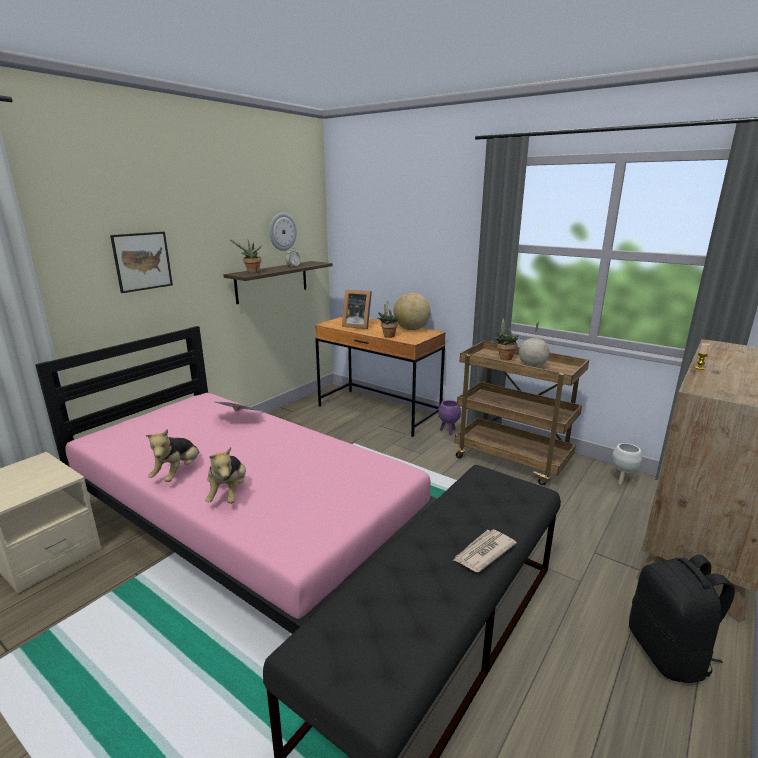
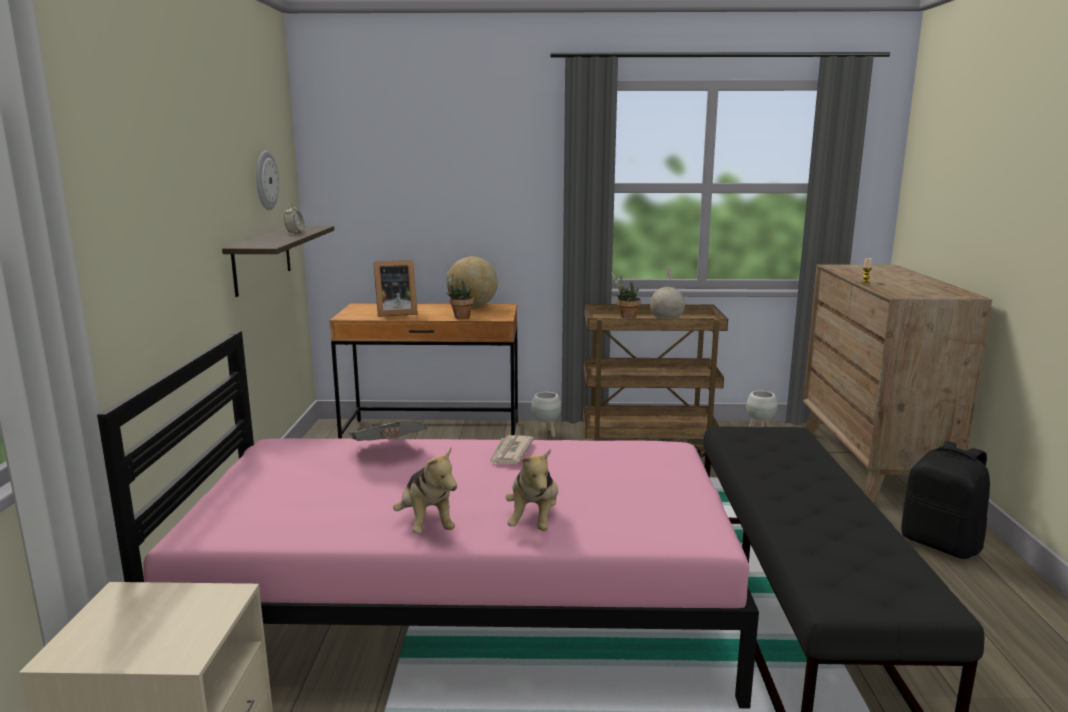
camera: 35 degrees left, 5 degrees down
picture [110,232,173,293] -> none
plush toy [205,447,246,504] -> plush toy turned 45 degrees clockwise [506,449,558,531]
potted plant [231,240,262,273] -> none
purple planter [438,400,461,435] -> white planter [531,392,561,437]
newspaper [453,530,517,572] -> newspaper moved to [489,435,534,464]

